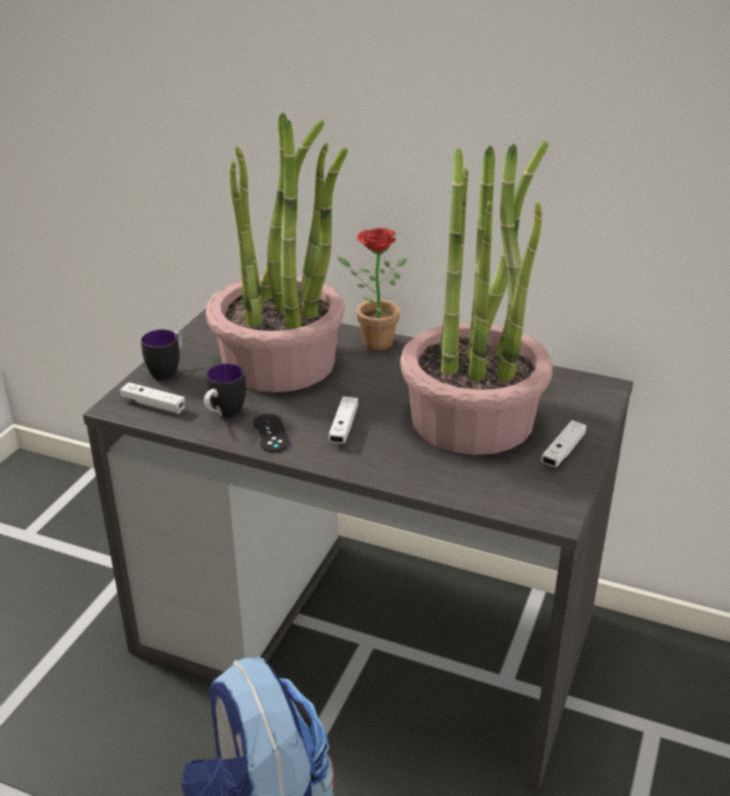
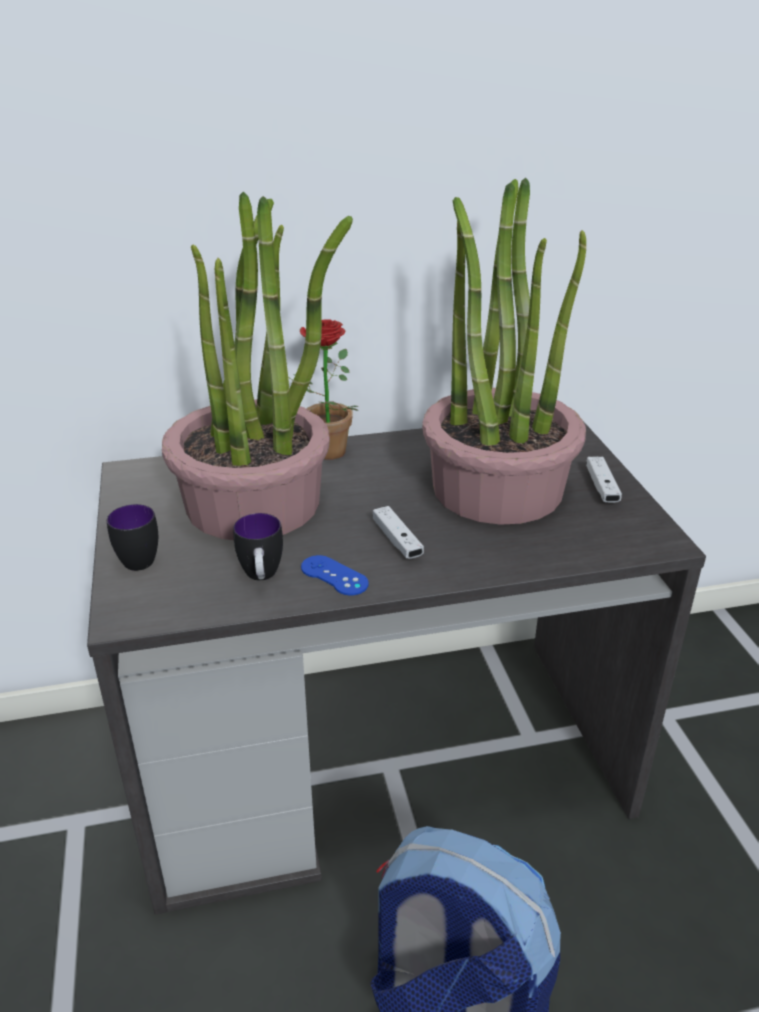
camera: 35 degrees left, 0 degrees up
white game controller [120,382,185,414] -> none
black game controller [254,414,290,452] -> blue game controller [301,555,369,595]

